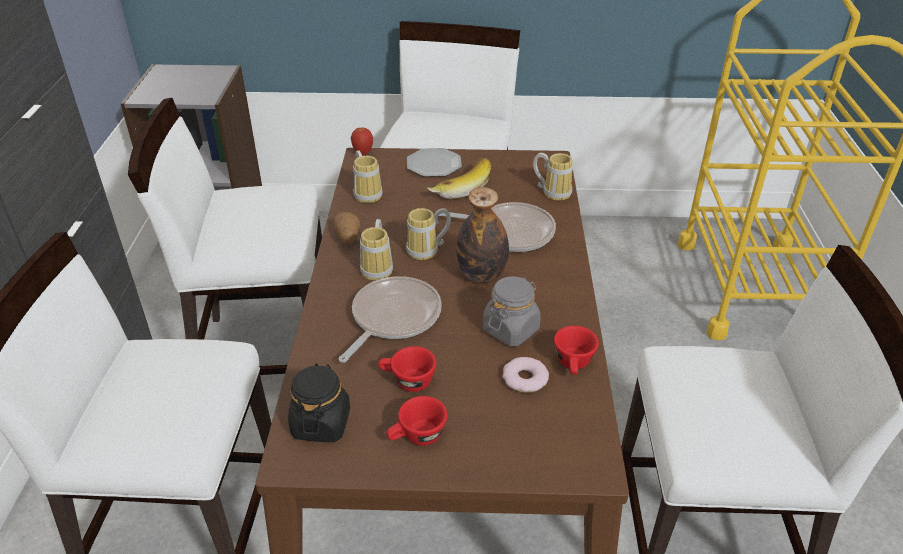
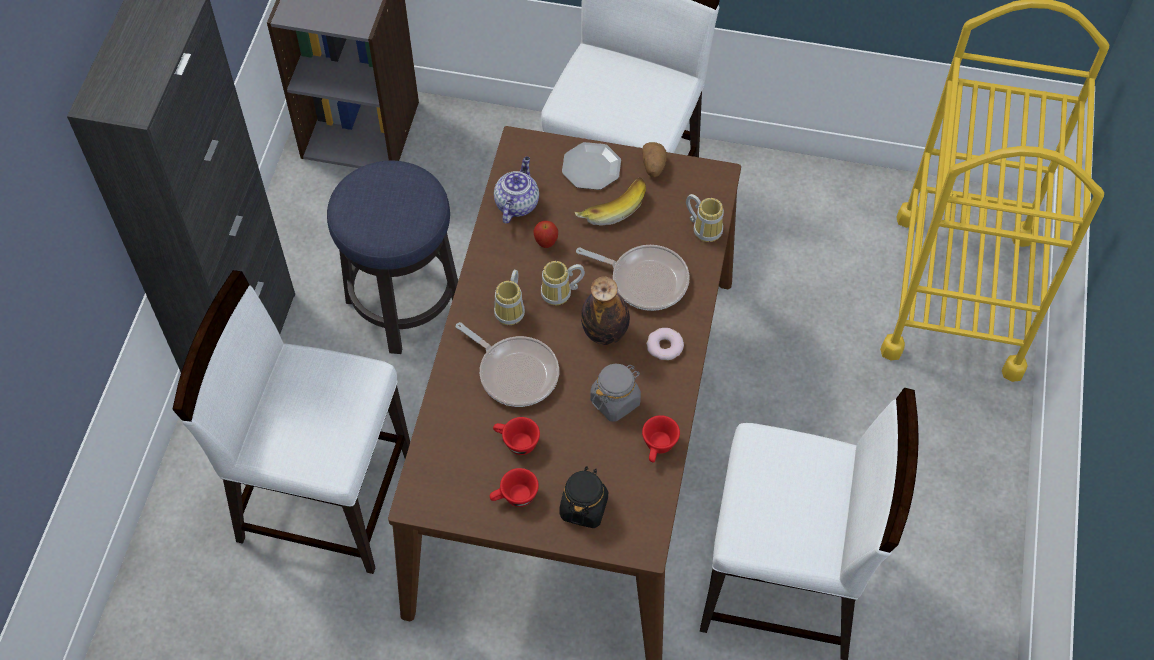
camera: 10 degrees right, 20 degrees up
white chair [128,98,322,375] -> stool [327,161,458,354]
black jar [288,363,350,442] -> black jar moved to [560,466,608,528]
potato [334,212,360,244] -> potato moved to [642,142,667,177]
frying pan [338,276,442,363] -> frying pan turned 90 degrees clockwise [456,322,559,407]
apple [351,128,373,155] -> apple moved to [533,221,558,248]
mug [353,150,383,203] -> teapot [494,156,539,224]
donut [502,357,549,393] -> donut moved to [646,328,684,360]

